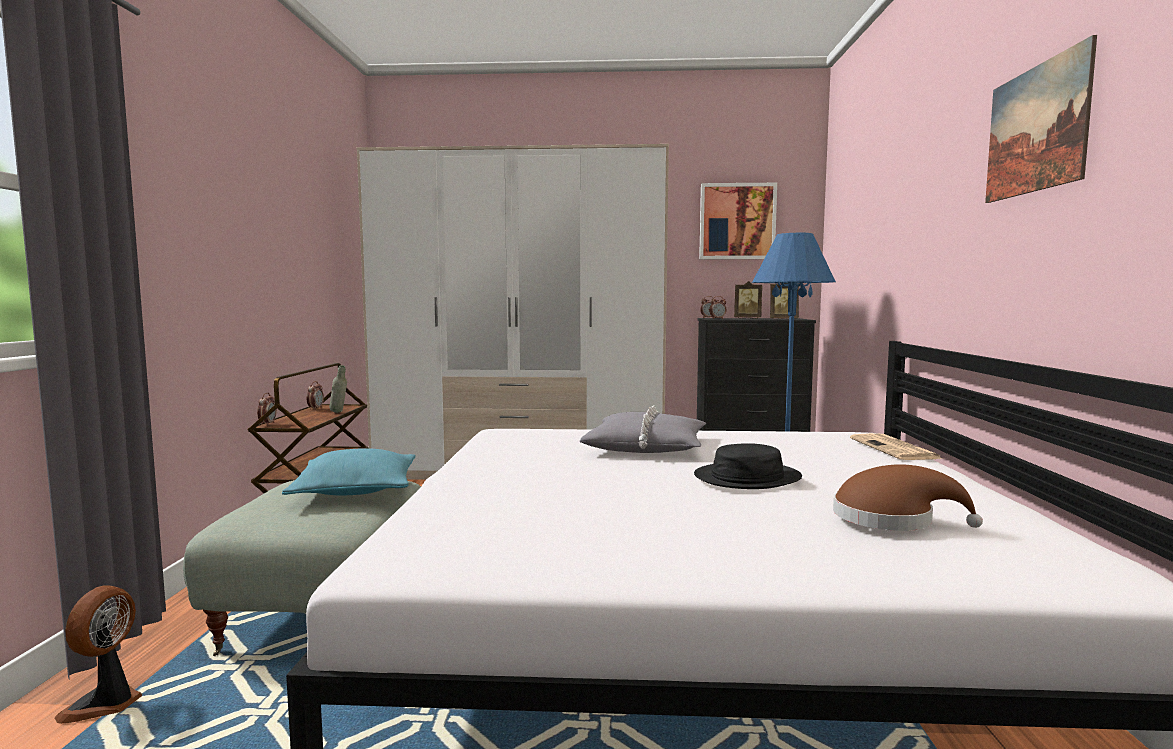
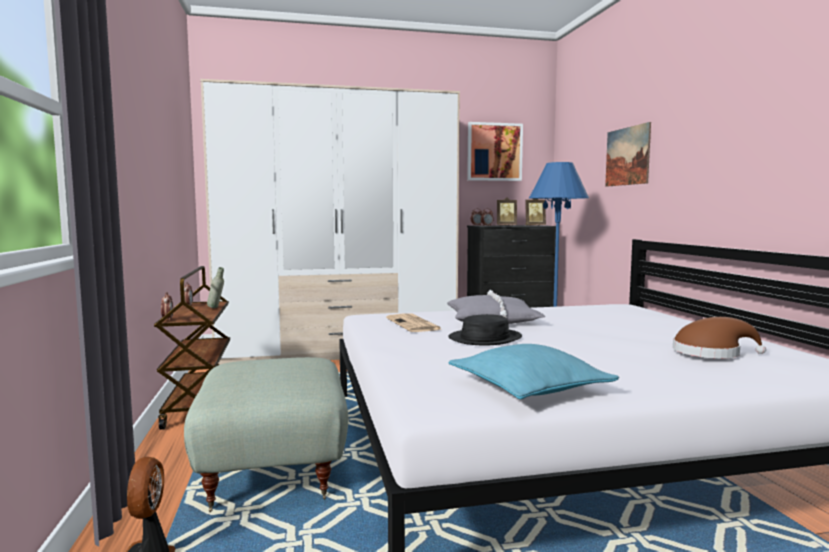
camera: 15 degrees left, 0 degrees up
turquoise pillow [282,448,416,495] -> turquoise pillow moved to [449,344,619,399]
black hat [694,443,802,489] -> black hat moved to [449,314,522,345]
newspaper [850,433,943,460] -> newspaper moved to [386,314,442,332]
picture [985,35,1097,203] -> picture moved to [605,122,651,187]

